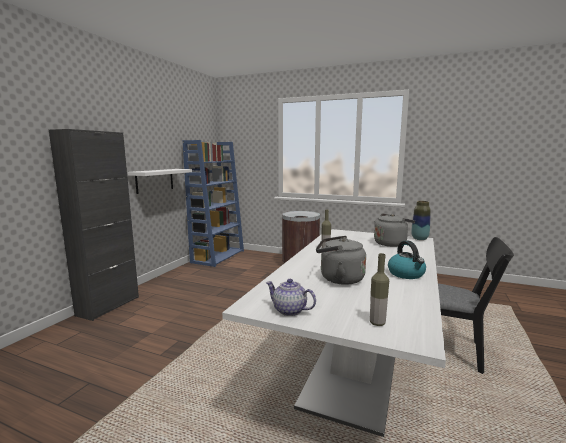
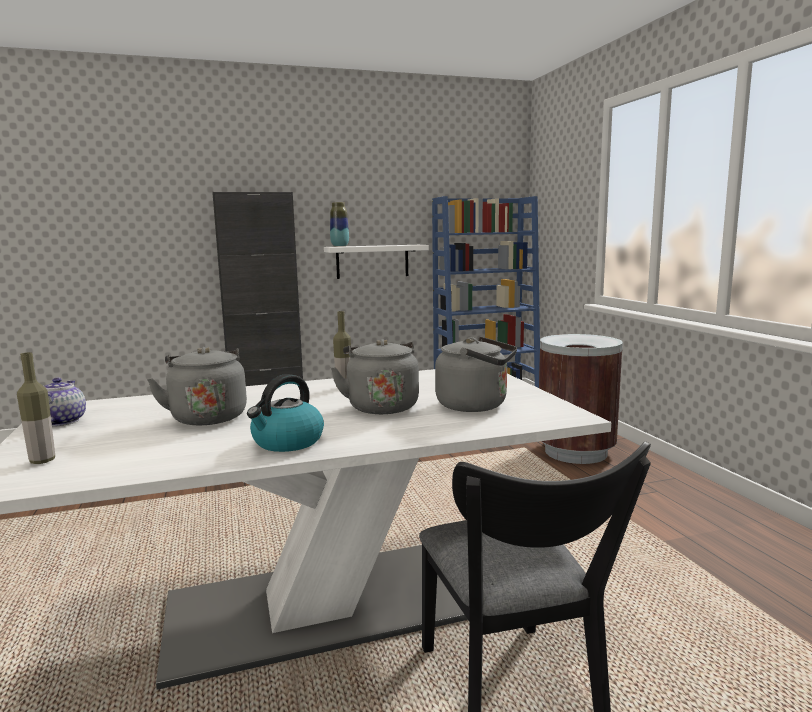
camera: 50 degrees right, 0 degrees up
vase [411,201,431,240] -> vase moved to [330,202,349,247]
none -> grey kettle [331,339,419,414]

